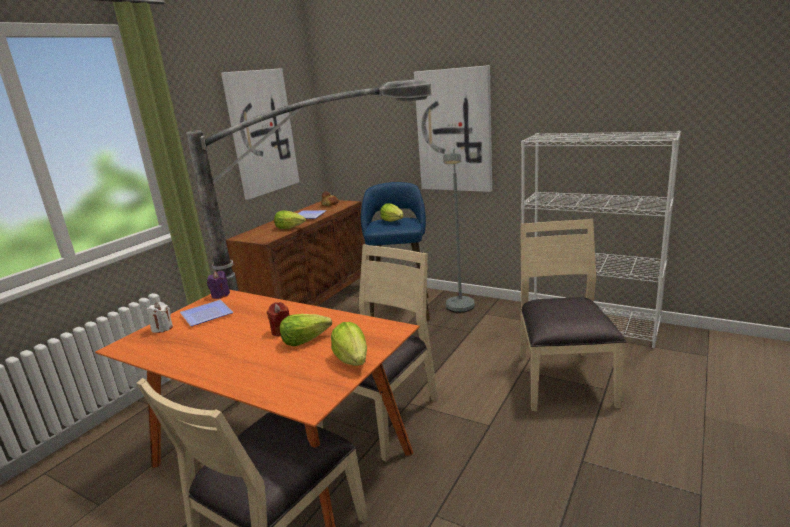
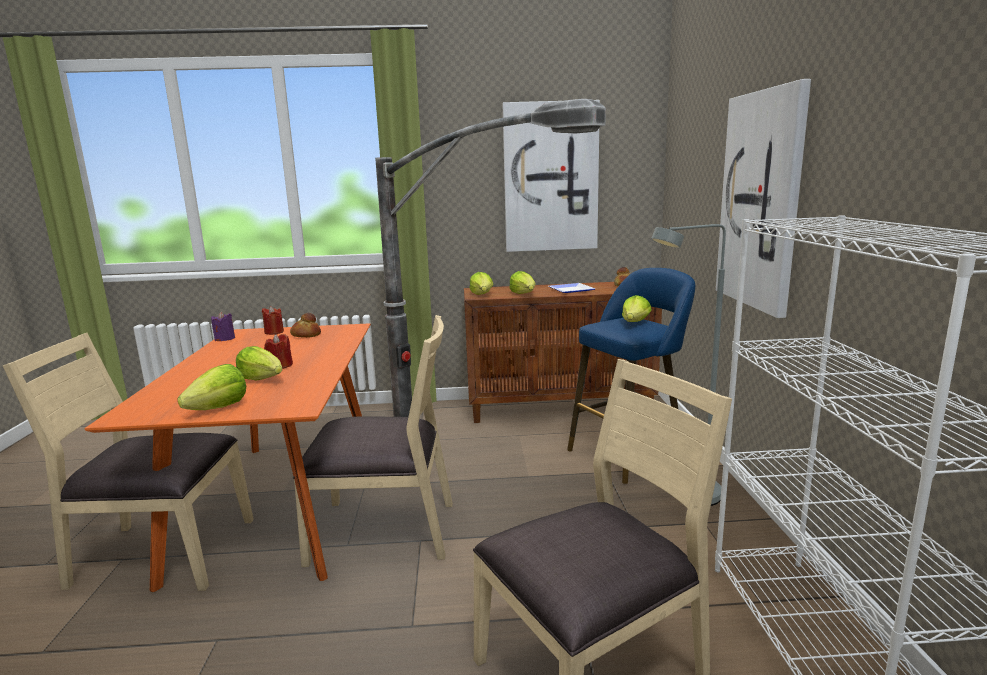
camera: 55 degrees right, 5 degrees down
white candle [147,302,173,333] -> red candle [262,306,284,335]
plate [180,300,233,326] -> bread [290,313,321,338]
purple candle [207,271,230,299] -> purple candle moved to [211,312,235,341]
none -> lettuce [470,272,493,295]

